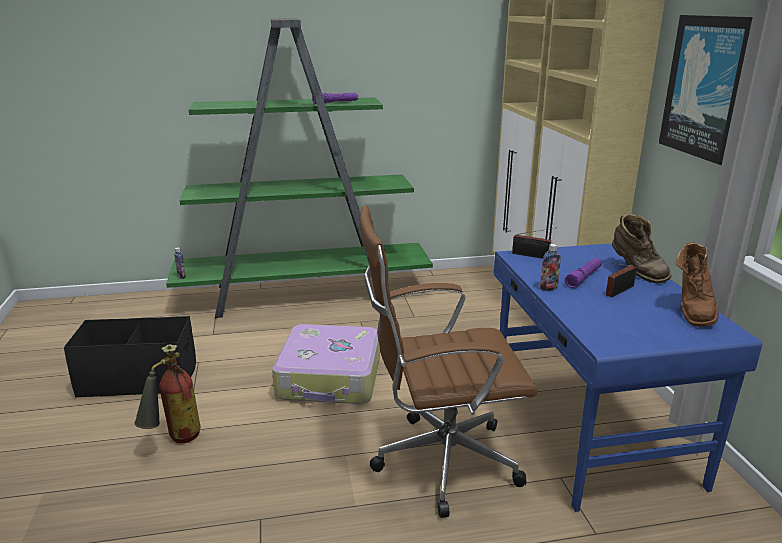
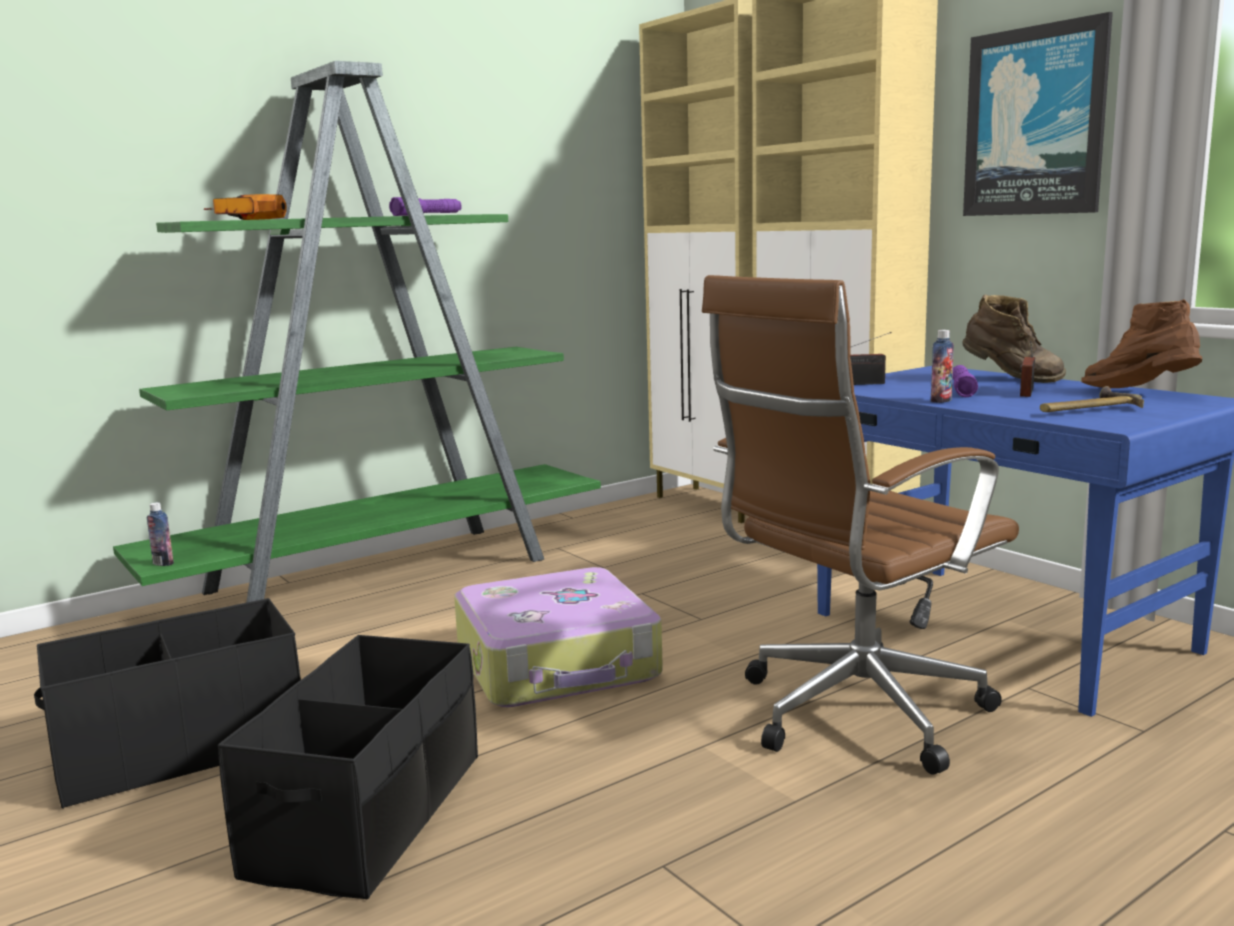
camera: 25 degrees left, 10 degrees down
fire extinguisher [134,344,200,443] -> black storage box [218,635,478,899]
brown boot [676,242,718,327] -> brown boot turned 150 degrees clockwise [1081,299,1202,388]
none -> power drill [204,194,287,220]
none -> hammer [1040,386,1144,412]

